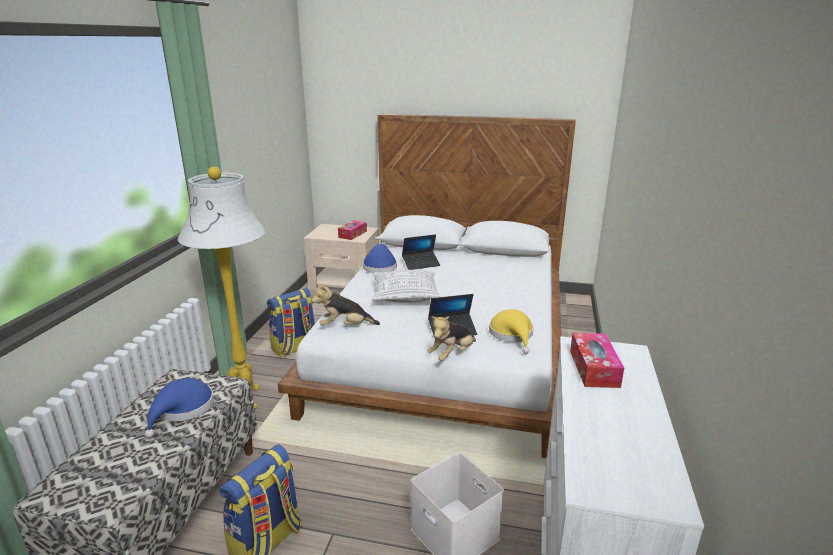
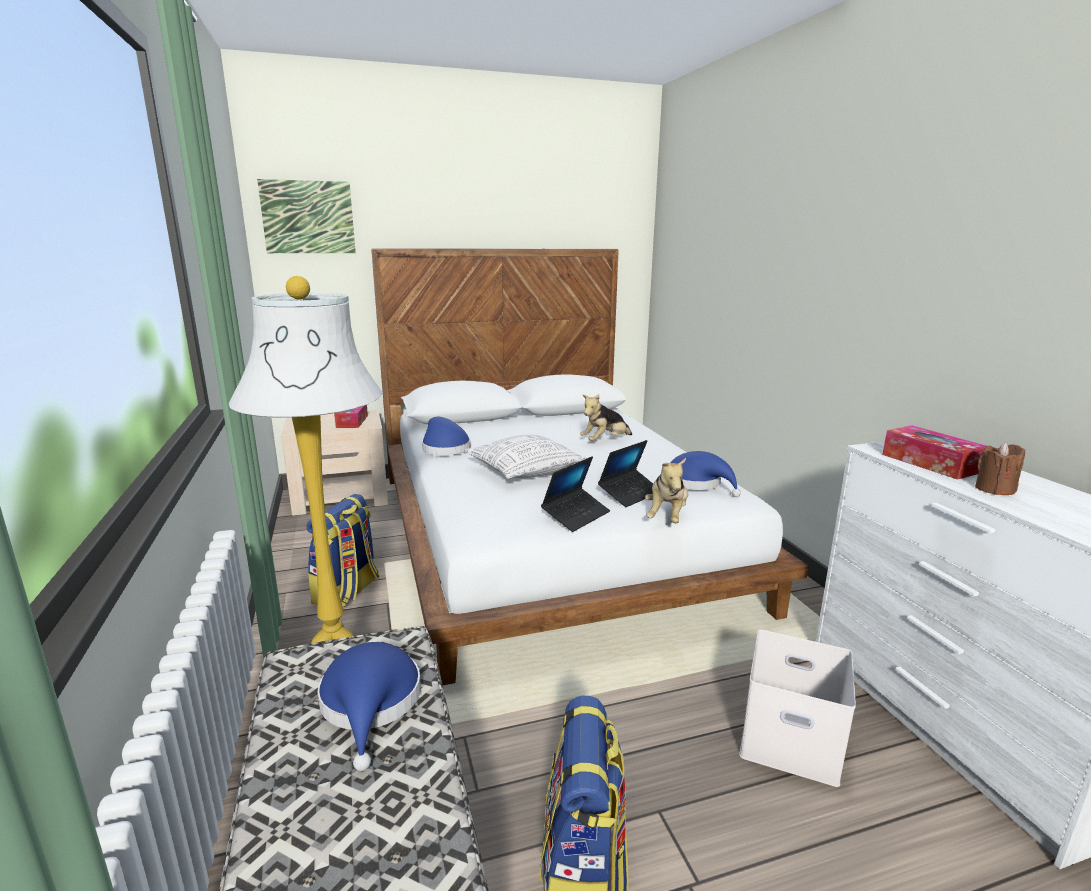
camera: 30 degrees left, 5 degrees down
plush toy [311,283,380,325] -> plush toy moved to [580,394,632,441]
laptop [402,234,440,270] -> laptop moved to [541,456,610,532]
yellow hat [489,309,534,354] -> blue hat [670,451,741,497]
none -> picture [257,179,356,253]
none -> brown candle [975,442,1025,495]

